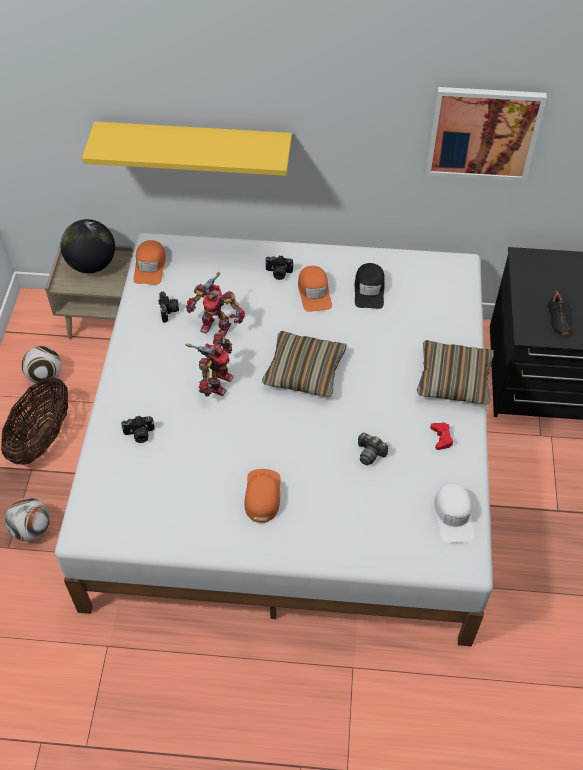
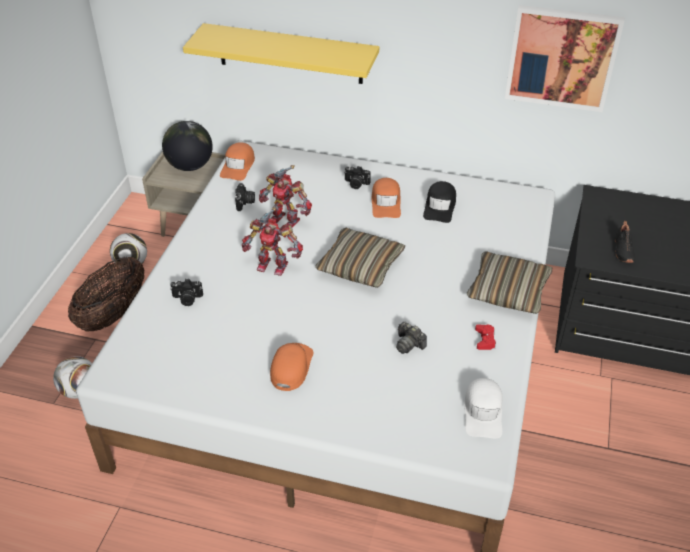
camera: 10 degrees right, 10 degrees down
toy robot [185,333,233,397] -> toy robot turned 75 degrees clockwise [242,207,303,276]

